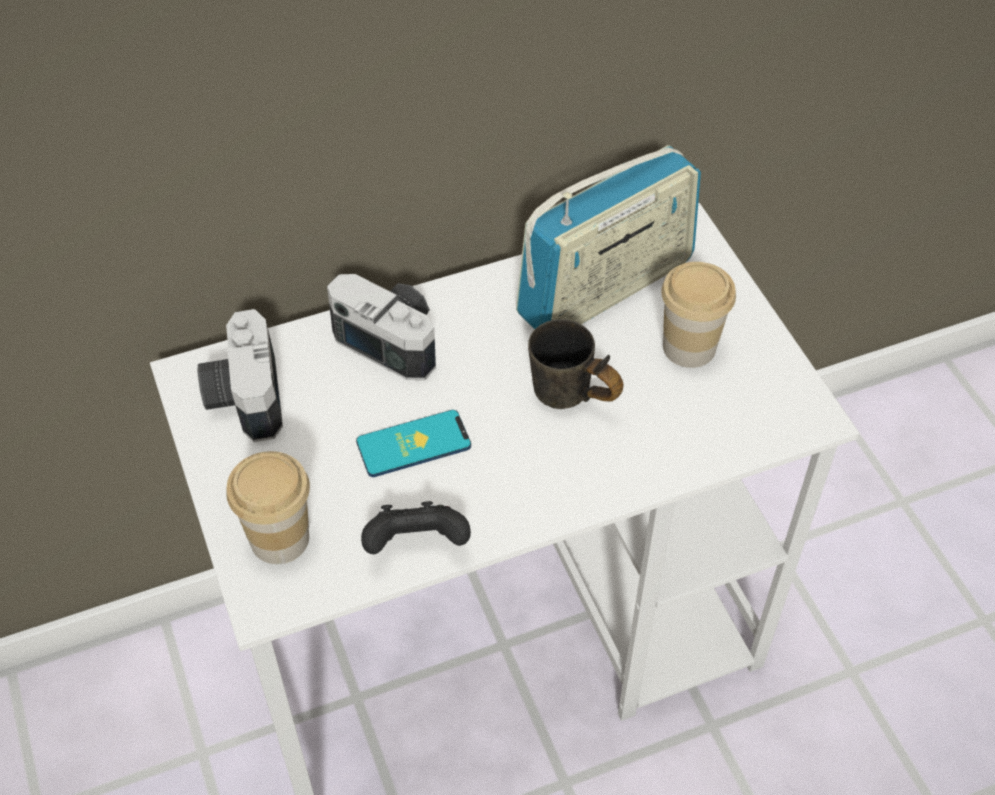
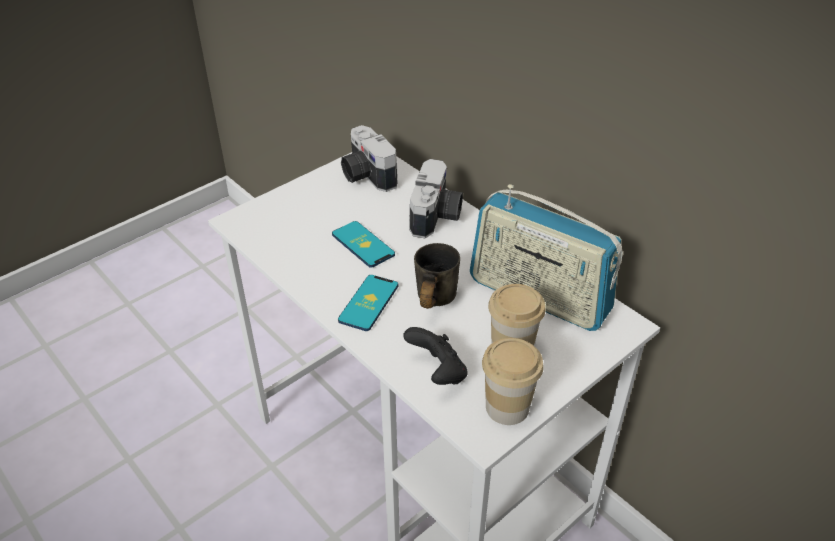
camera: 70 degrees right, 10 degrees down
camera [197,309,283,442] -> camera turned 90 degrees counterclockwise [341,125,398,192]
cup [226,451,310,564] -> cup moved to [482,338,544,425]
black game controller [361,501,471,554] -> black game controller moved to [403,327,468,385]
none -> phone [338,275,398,331]

